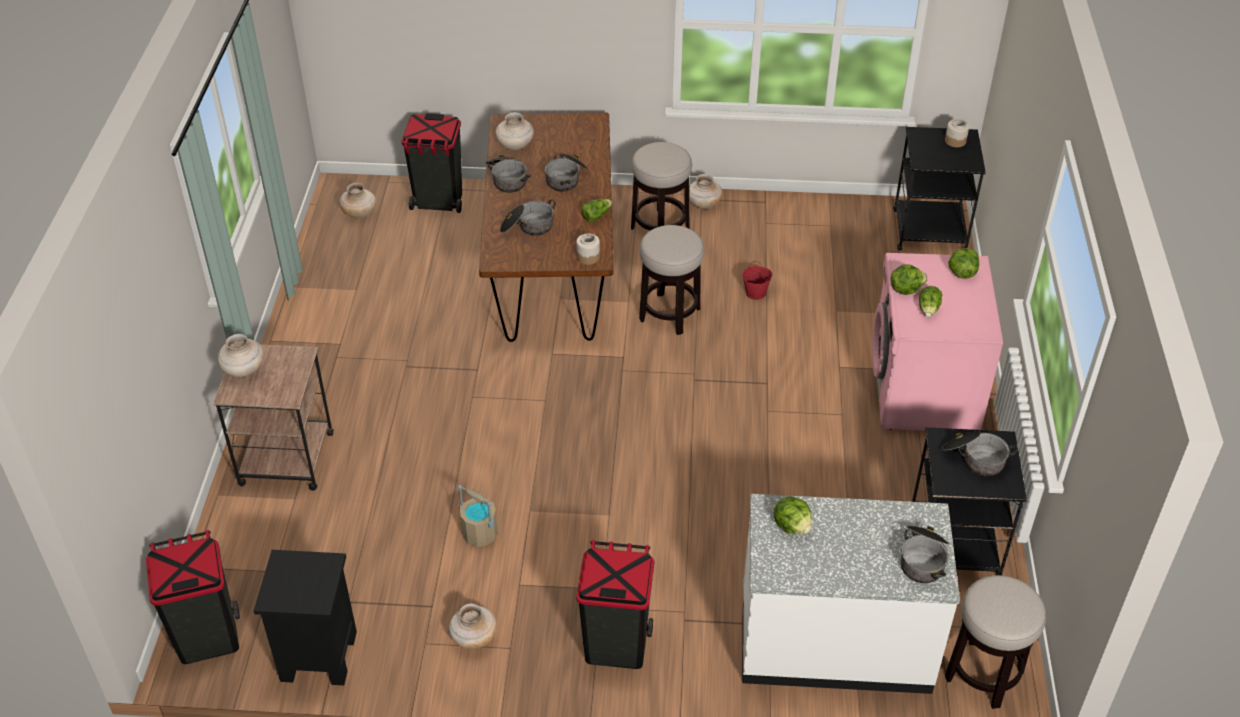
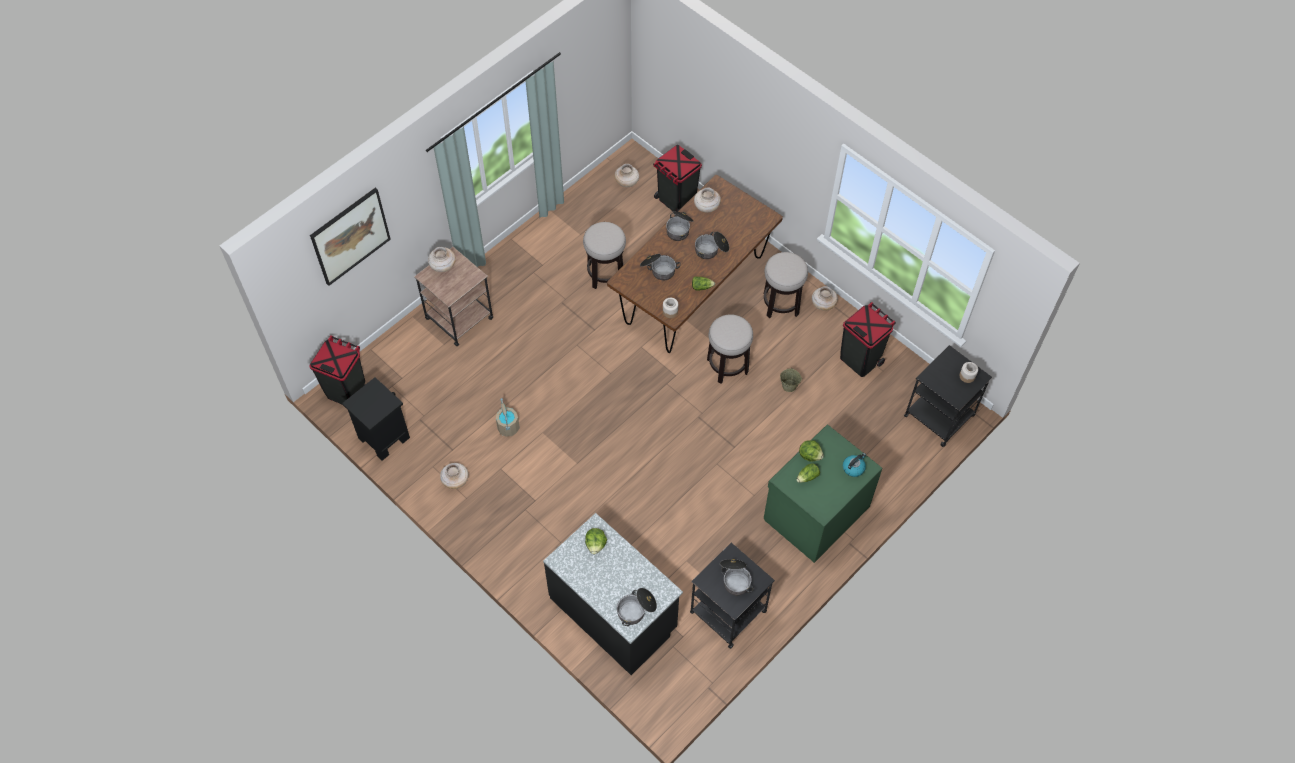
camera: 40 degrees right, 15 degrees up
black trash can [576,540,654,669] -> black trash can moved to [840,302,896,377]
red bucket [742,261,772,300] -> beige bucket [780,368,802,392]
white counter [742,494,960,694] -> black counter [543,513,683,675]
pink washing machine [872,253,1003,431] -> green washing machine [764,425,882,563]
stool [945,575,1046,709] -> stool moved to [583,222,626,289]
lettuce [948,248,979,279] -> kettle [843,453,866,477]
none -> picture [310,188,391,286]

